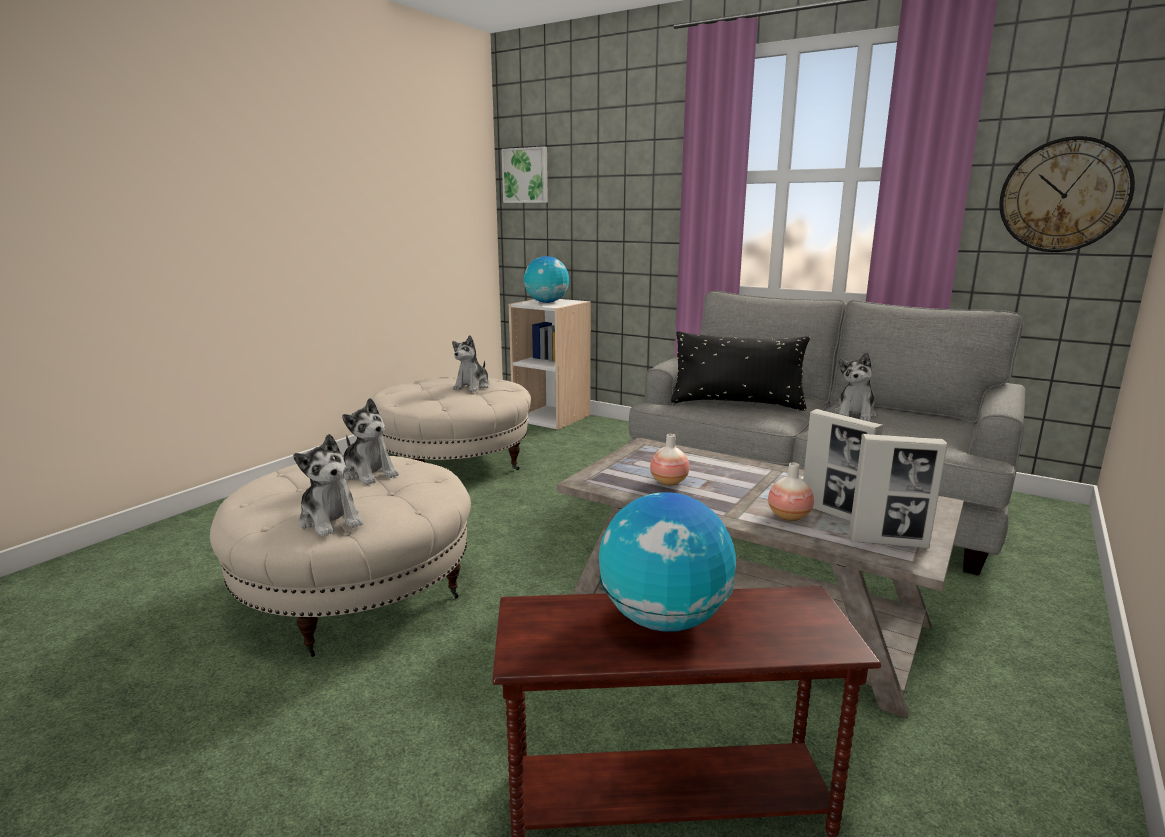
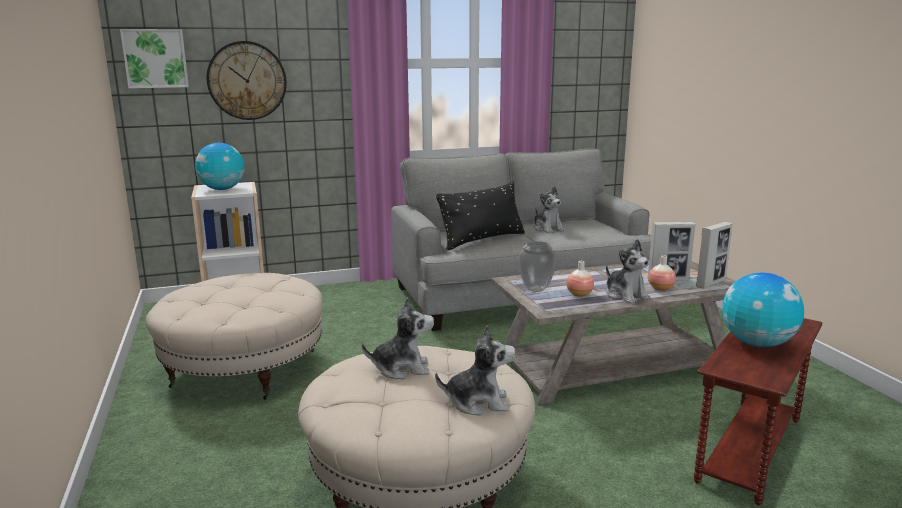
camera: 50 degrees left, 0 degrees up
plush toy [452,335,490,392] -> plush toy moved to [606,239,651,304]
wall clock [999,136,1135,252] -> wall clock moved to [207,41,287,120]
none -> vase [518,241,557,292]

